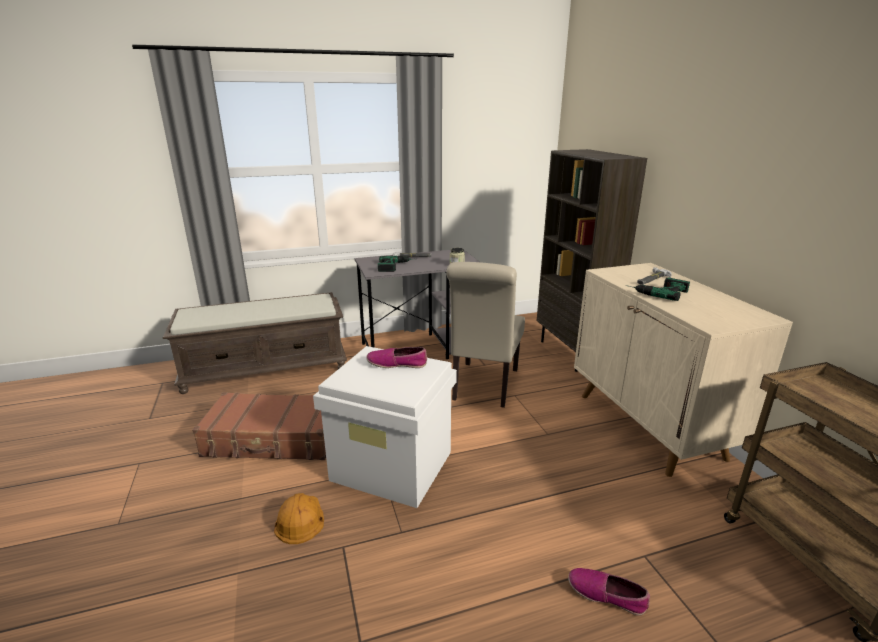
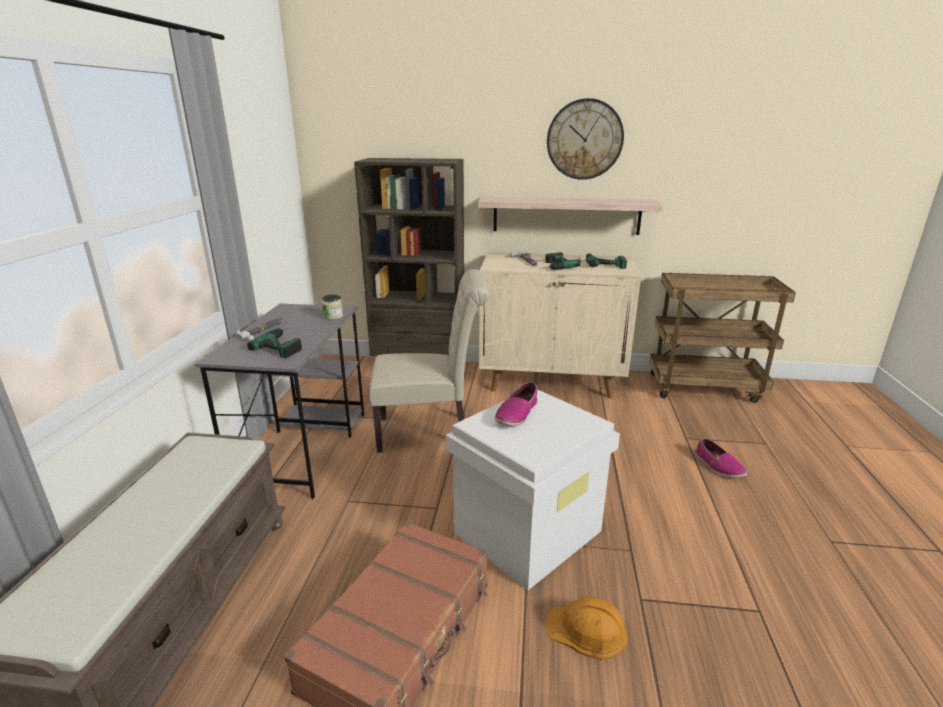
camera: 65 degrees left, 0 degrees up
beige chair [446,262,525,408] -> beige chair turned 45 degrees counterclockwise [369,269,489,453]
shoe [568,568,650,616] -> shoe turned 75 degrees counterclockwise [695,438,747,478]
none -> shelf [478,197,663,235]
none -> wall clock [547,98,624,180]
none -> power drill [586,253,627,269]

